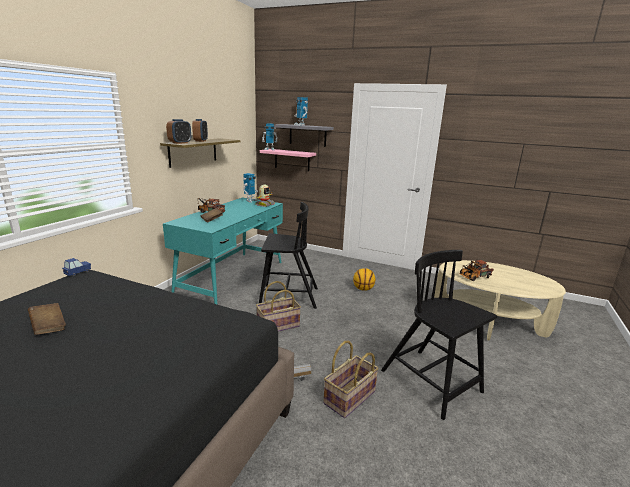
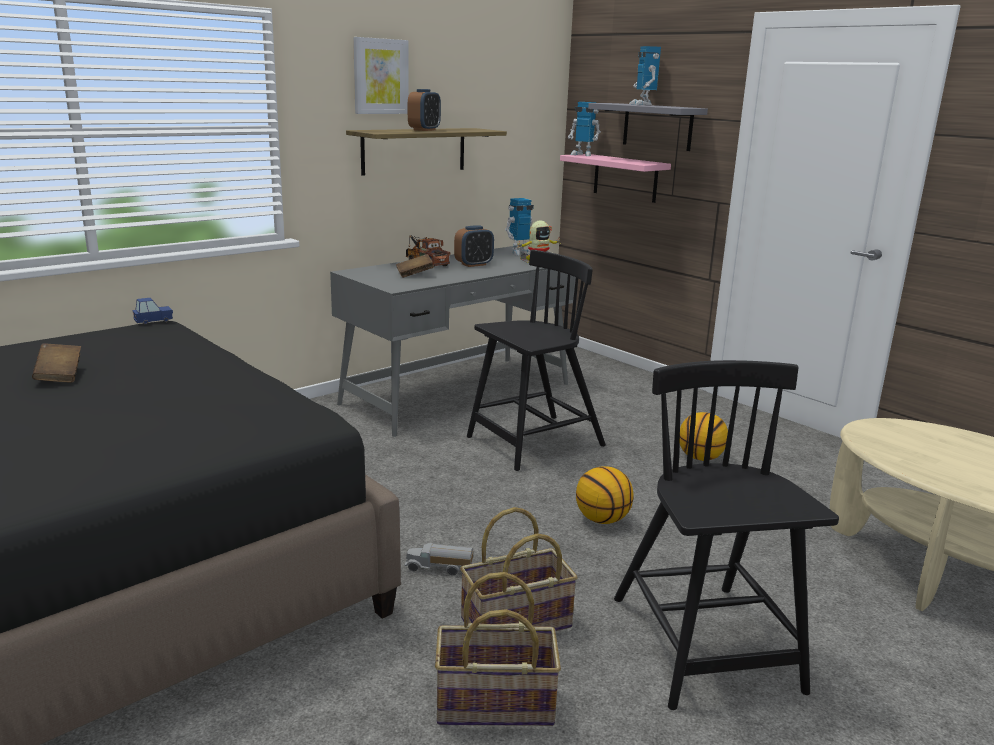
camera: 25 degrees right, 0 degrees up
turquoise desk [163,197,283,304] -> grey desk [330,246,576,437]
alarm clock [166,119,191,144] -> alarm clock moved to [454,225,494,267]
basket [256,281,301,332] -> basket moved to [435,572,561,726]
black chair [259,202,318,309] -> black chair turned 60 degrees counterclockwise [467,250,606,471]
toy truck [460,260,494,281] -> none
none -> picture [353,37,409,114]
none -> basketball [576,466,633,524]

